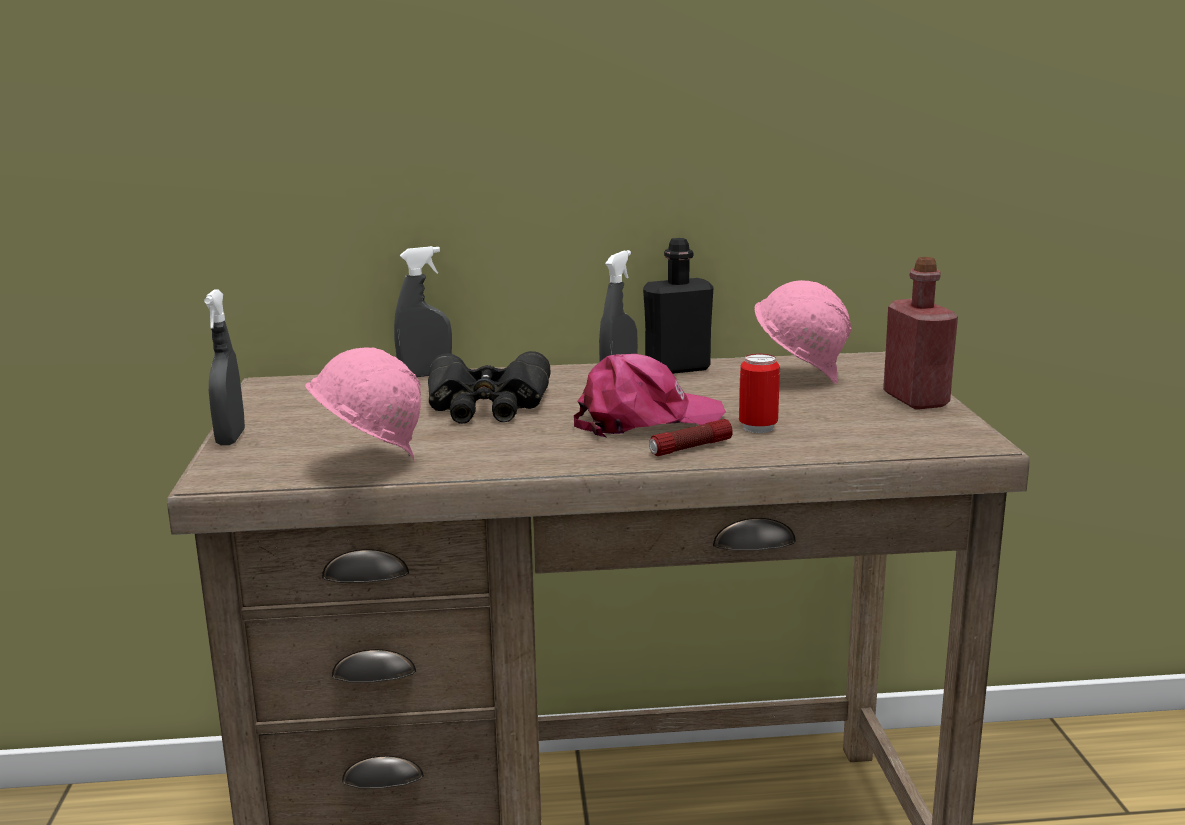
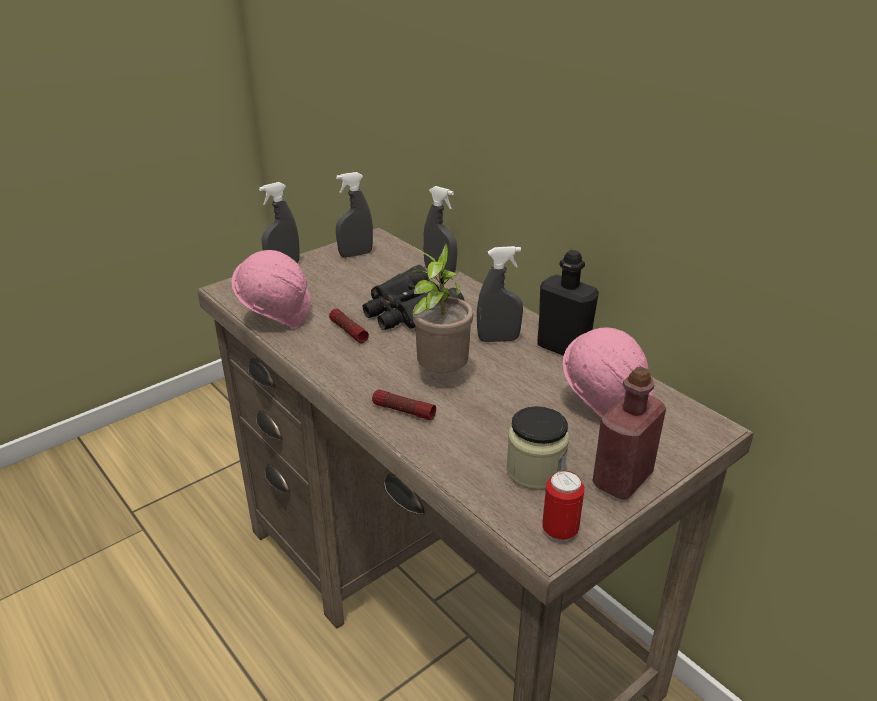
camera: 55 degrees right, 15 degrees up
pink cap [574,354,726,437] -> potted plant [411,243,473,373]
can [739,353,780,433] -> can moved to [542,470,585,542]
none -> flashlight [329,309,369,343]
none -> grey spray bottle [336,172,373,258]
none -> jar [506,406,569,490]

